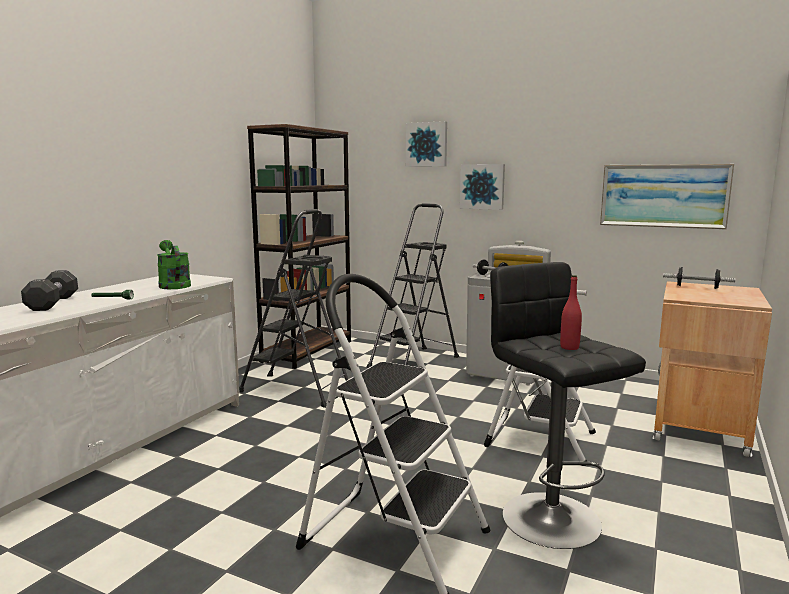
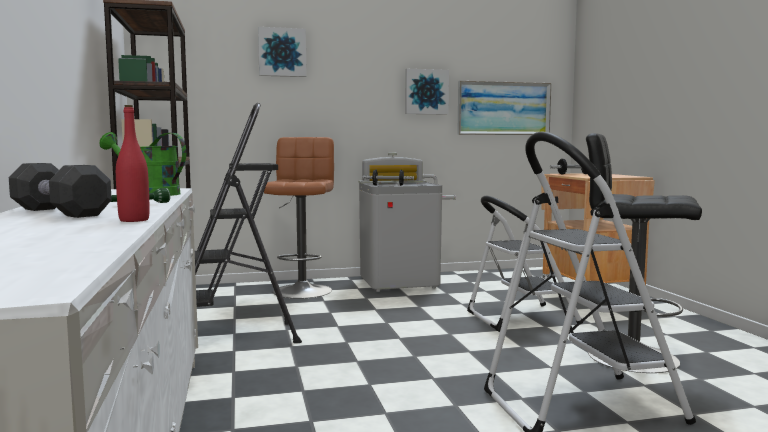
camera: 40 degrees left, 5 degrees down
step ladder [367,203,459,368] -> brown stool [264,137,334,299]
picture [460,164,505,210] -> picture moved to [405,69,449,114]
red bottle [560,275,582,350] -> red bottle moved to [116,105,150,222]

